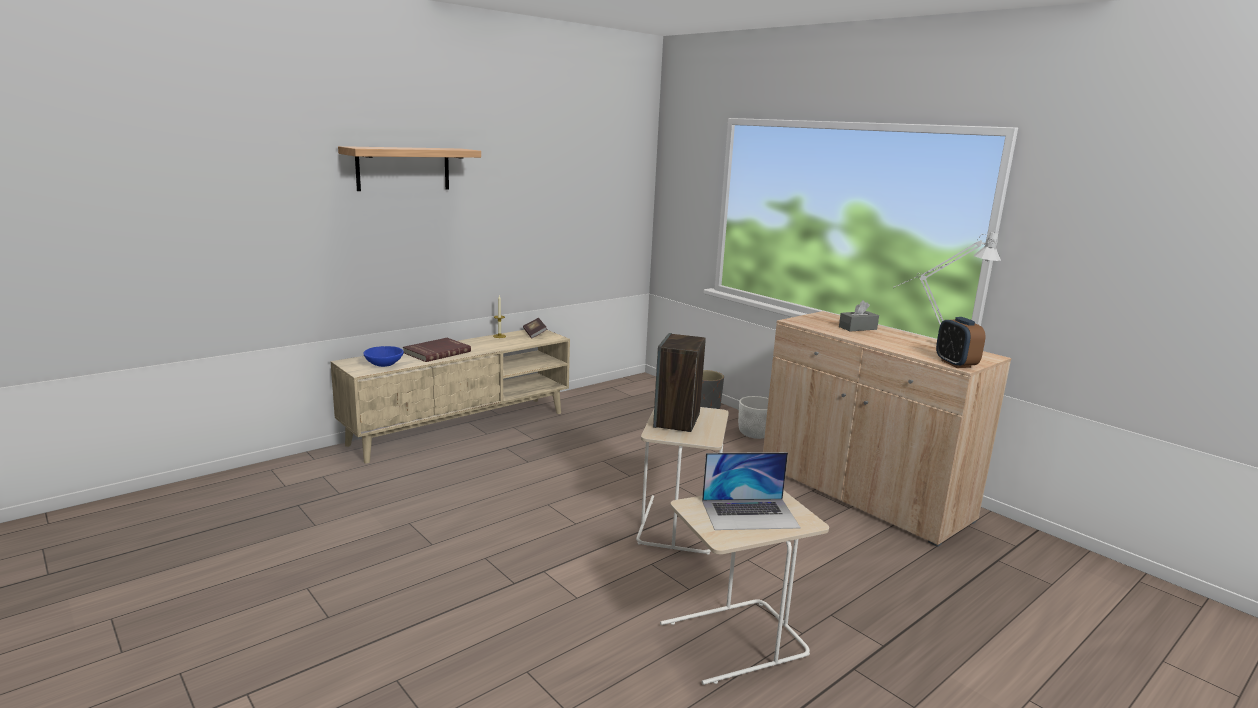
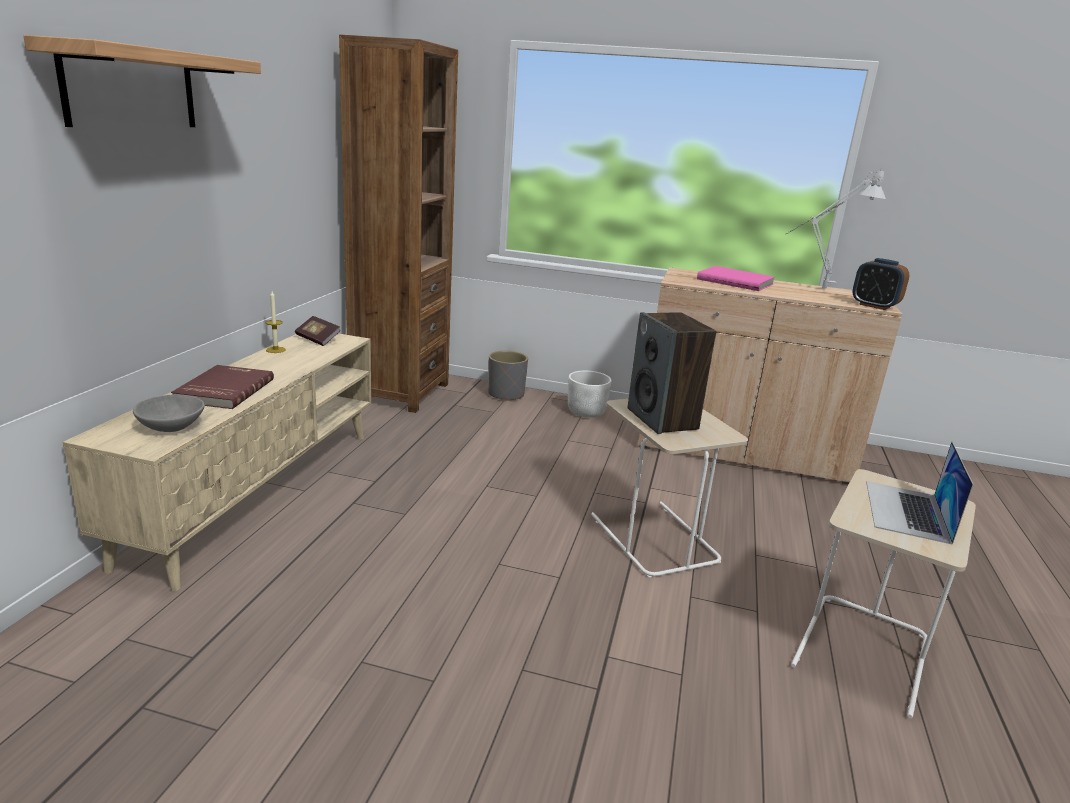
camera: 35 degrees left, 5 degrees up
blue bowl [363,346,404,367] -> grey bowl [133,395,205,432]
laptop [702,452,801,530] -> laptop turned 150 degrees clockwise [866,442,973,545]
grey tissue box [839,300,879,332] -> pink book [697,266,775,291]
none -> brown bookcase [339,35,458,413]

